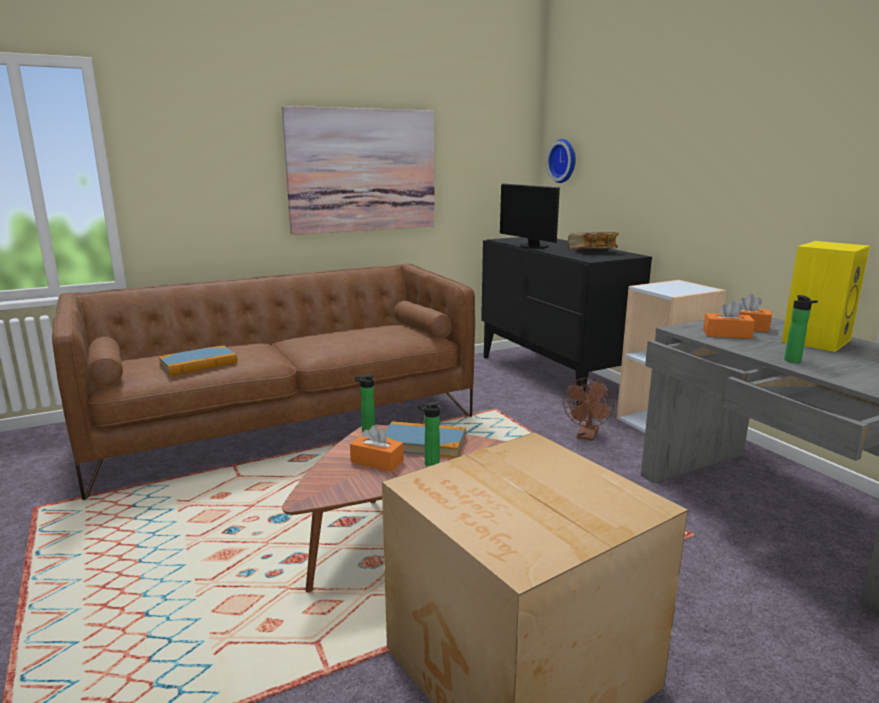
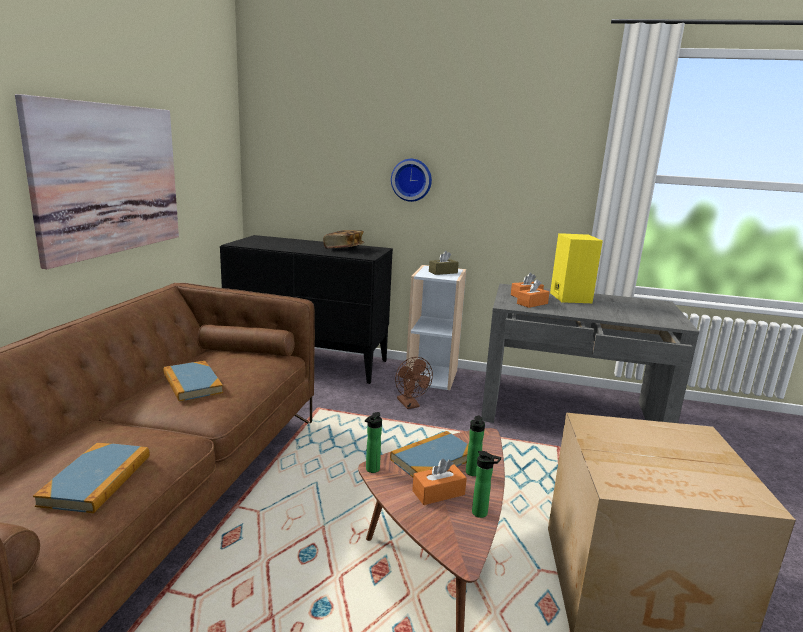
camera: 50 degrees left, 0 degrees up
monitor [500,183,560,249] -> none
wall clock [546,139,576,183] -> wall clock moved to [391,159,432,202]
bottle [784,295,818,363] -> bottle moved to [472,451,501,518]
none -> book [163,361,223,402]
none -> brown tissue box [429,251,459,275]

